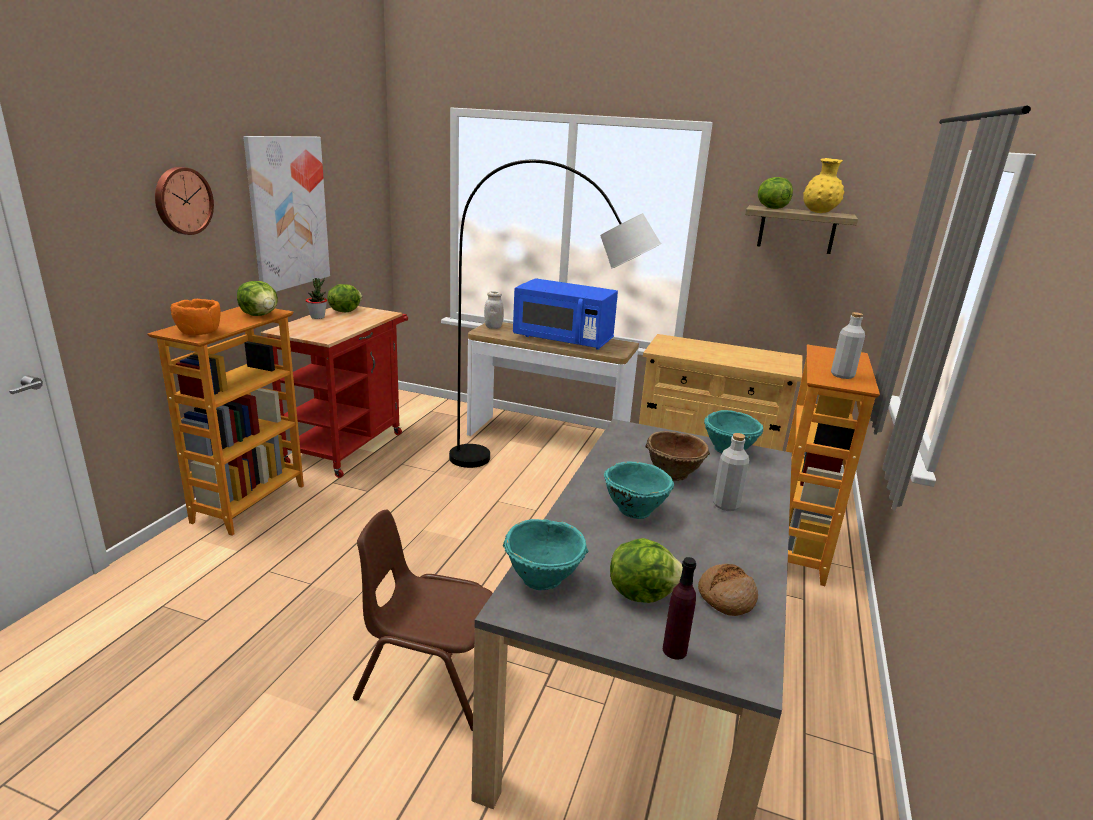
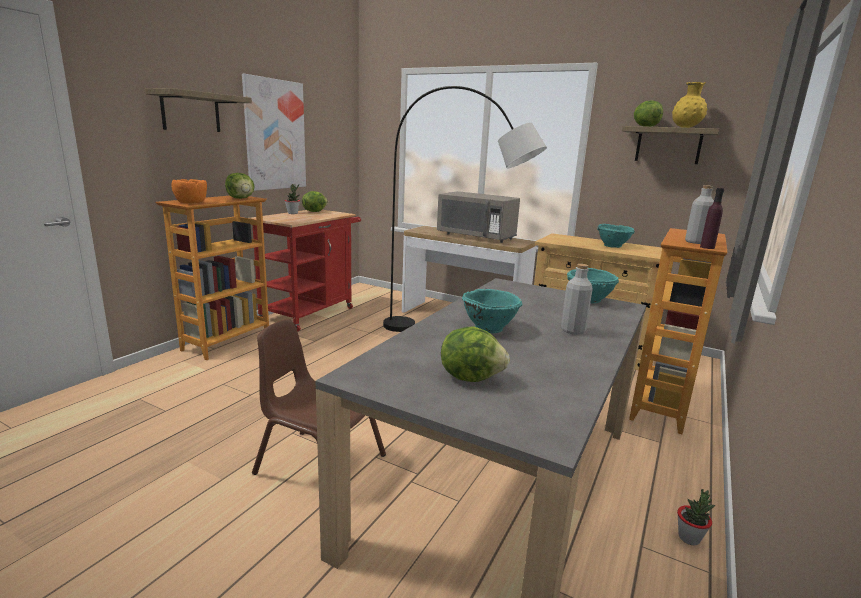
camera: 10 degrees right, 5 degrees down
wall clock [155,167,214,235] -> shelf [145,88,252,132]
white jar [484,291,504,329] -> none
turquoise bowl [503,519,589,590] -> turquoise bowl moved to [597,224,635,248]
blue microwave [513,278,618,350] -> grey microwave [437,191,520,243]
brown bowl [645,431,710,481] -> none
purple bottle [663,557,696,660] -> purple bottle moved to [700,188,724,249]
bread [698,564,758,616] -> none
none -> potted plant [677,489,715,545]

